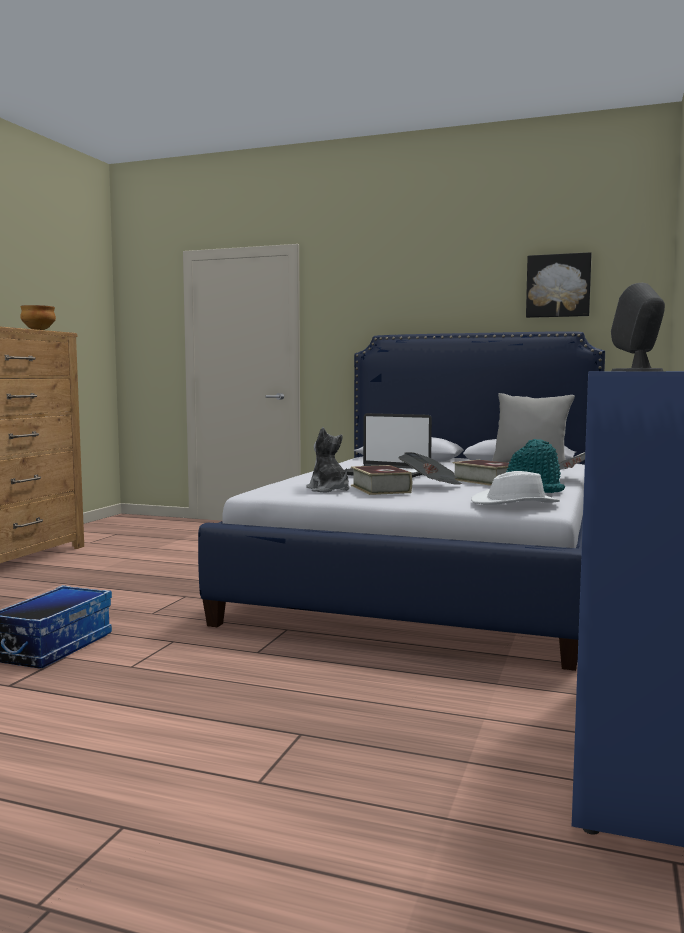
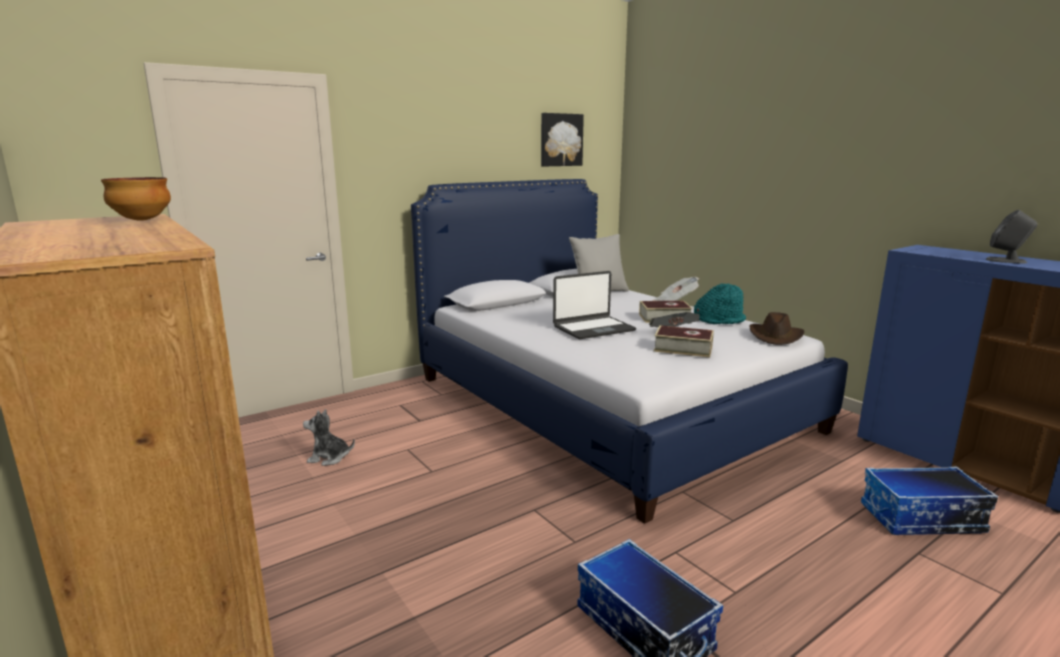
camera: 55 degrees left, 10 degrees up
plush toy [306,427,349,492] -> plush toy moved to [303,409,355,466]
white hat [471,471,560,505] -> brown hat [749,312,804,345]
none -> storage box [861,467,998,535]

